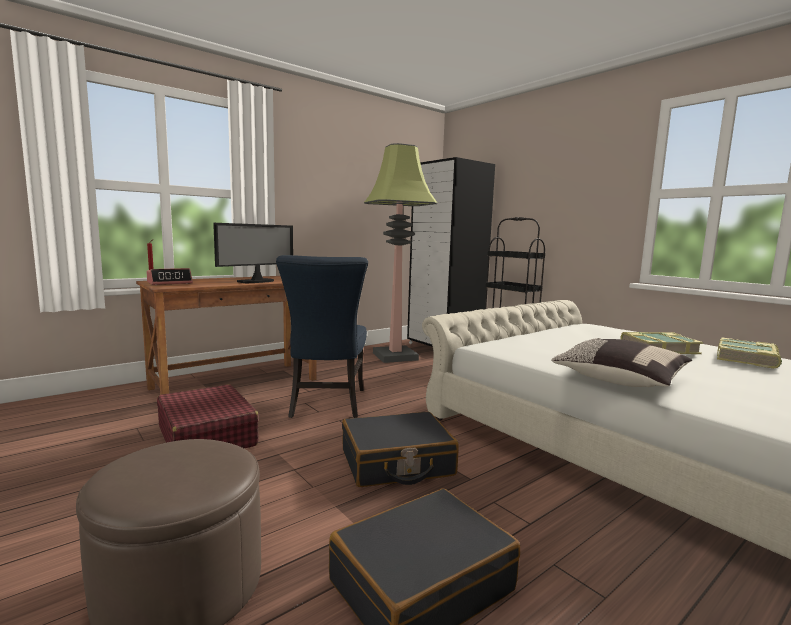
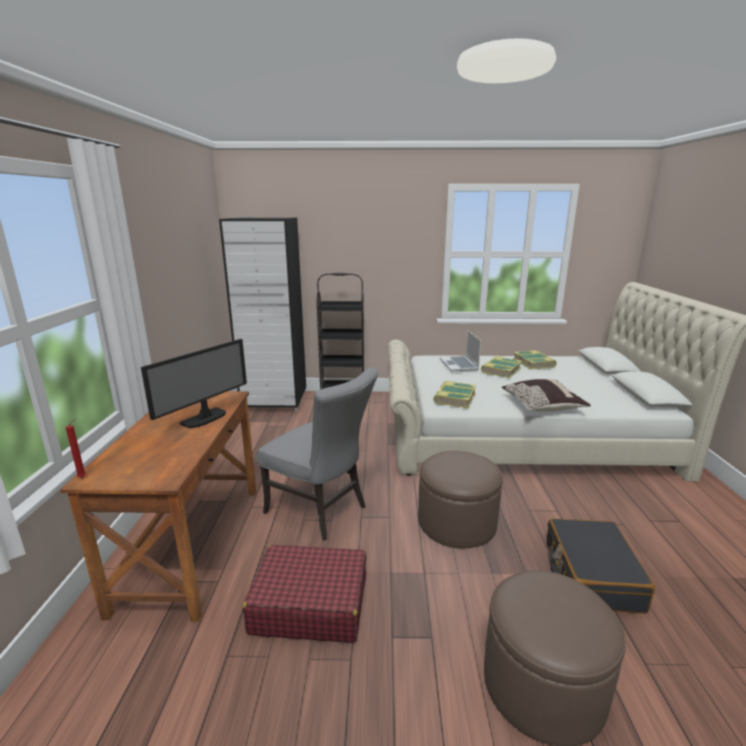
camera: 50 degrees left, 10 degrees up
alarm clock [146,268,193,285] -> none
monitor [213,223,293,283] -> monitor turned 45 degrees clockwise [141,339,247,428]
blue chair [276,255,368,418] -> grey chair [257,368,379,541]
black suitcase [342,412,459,487] -> brown ottoman [418,451,503,548]
floor lamp [364,143,437,363] -> none
none -> book [433,381,476,408]
none -> laptop [440,330,481,372]

